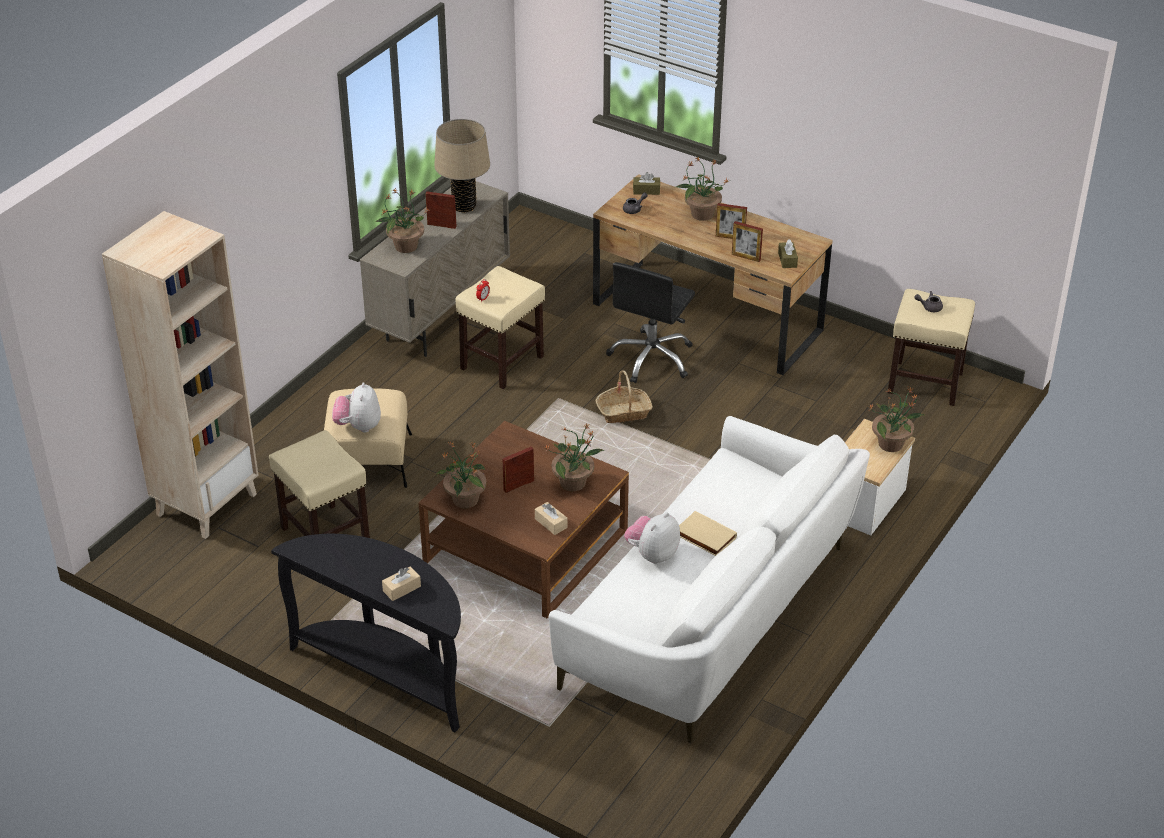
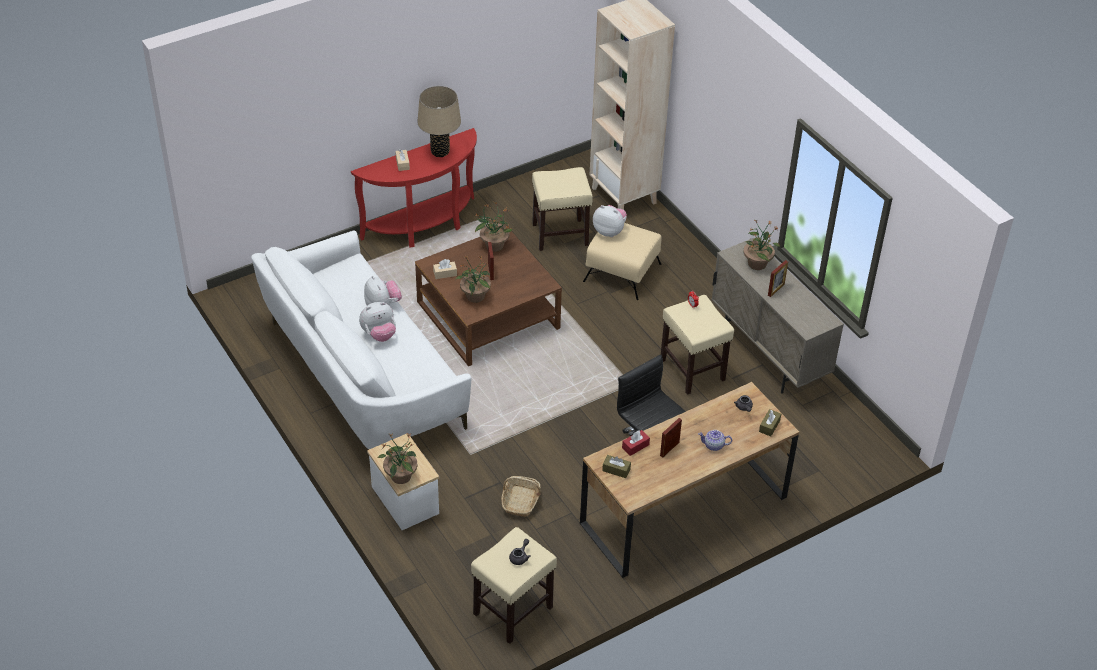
camera: 115 degrees right, 5 degrees up
black console table [271,534,461,733] -> red console table [351,128,477,248]
beige table lamp [434,119,490,213] -> beige table lamp moved to [417,86,461,157]
basket [596,370,653,423] -> basket moved to [501,476,541,517]
potted plant [676,156,729,221] -> teapot [698,430,732,451]
beige book [679,511,737,556] -> plush toy [359,302,396,342]
picture frame [732,221,763,262] -> red tissue box [622,430,650,456]

